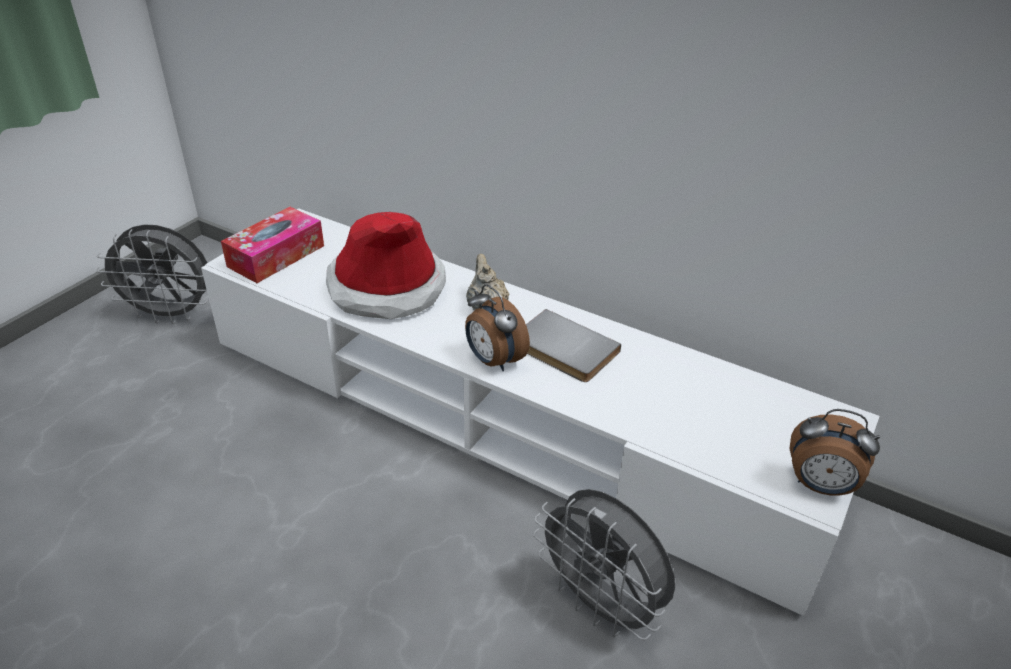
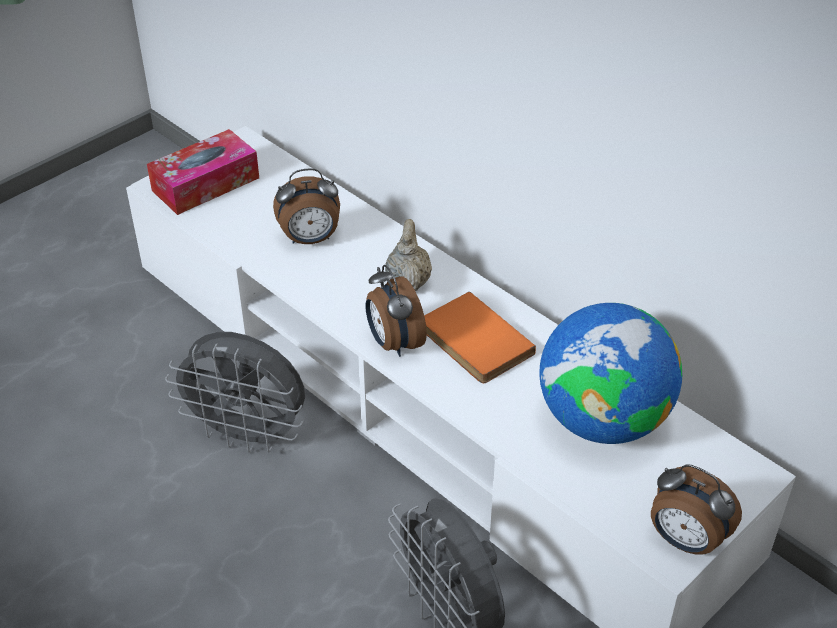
camera: 15 degrees right, 5 degrees up
grey fan [96,224,208,324] -> grey fan moved to [165,332,305,452]
hat [326,212,446,319] -> alarm clock [273,169,340,244]
grey book [526,309,621,382] -> orange book [424,292,536,383]
none -> globe [540,303,682,444]

